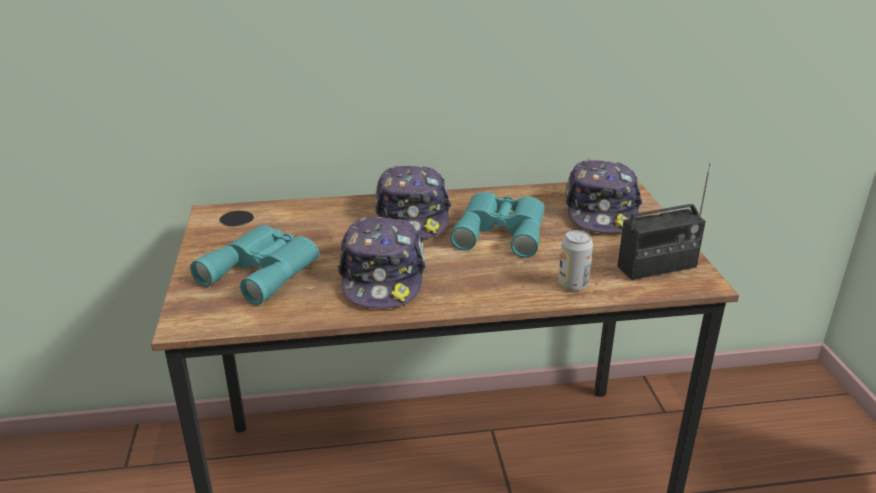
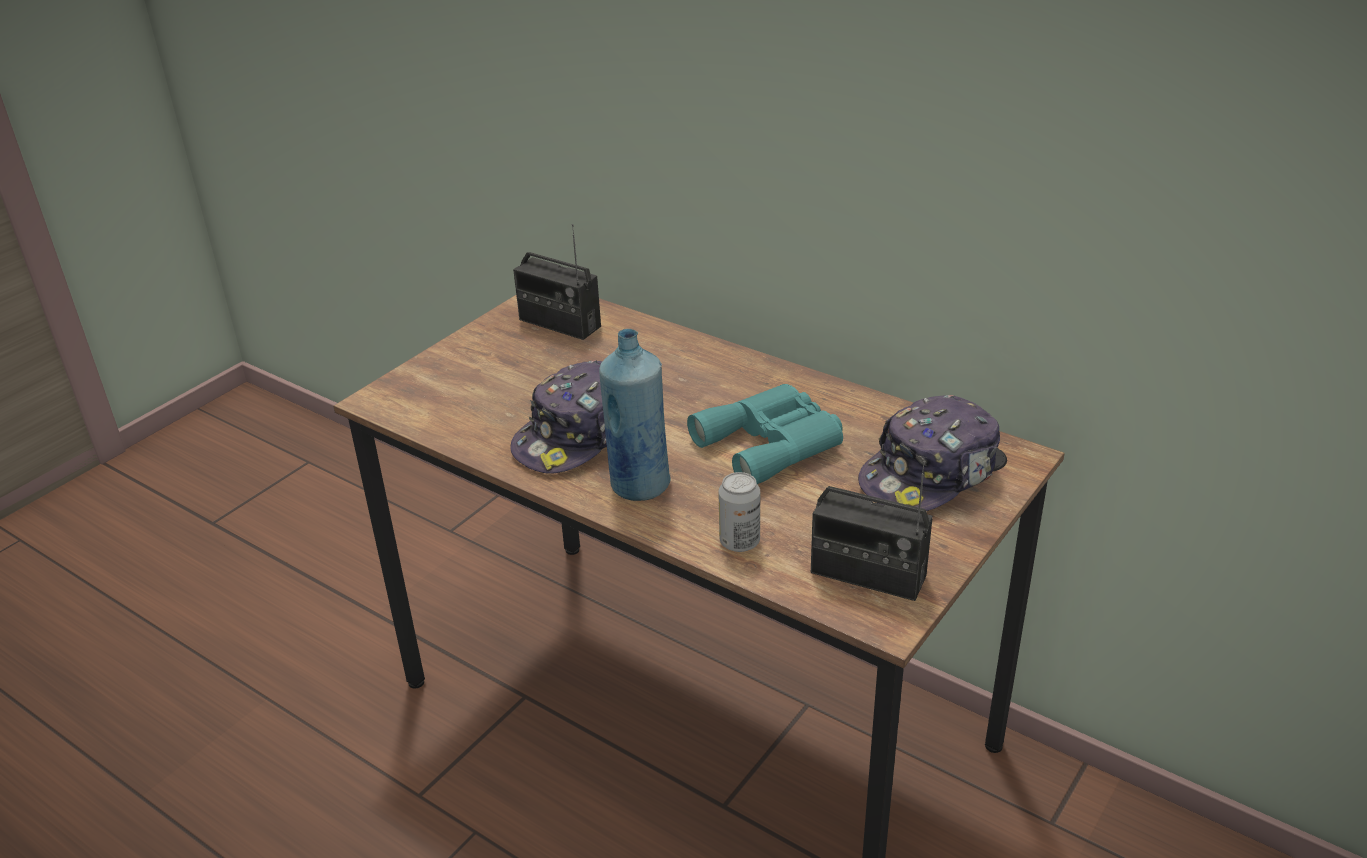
camera: 45 degrees right, 5 degrees up
turquoise binoculars [190,225,319,305] -> none
cap [375,165,452,239] -> none
none -> radio [513,224,601,340]
none -> blue bottle [599,329,671,501]

